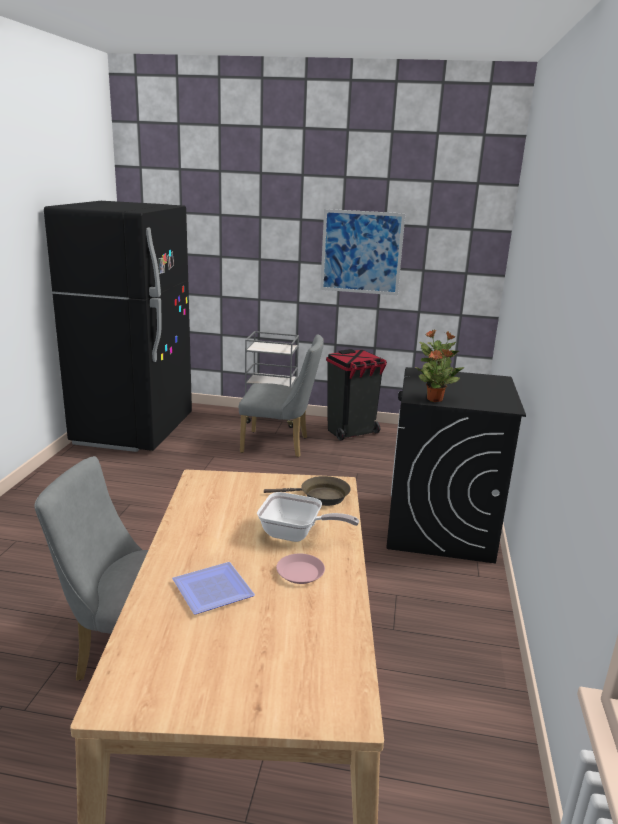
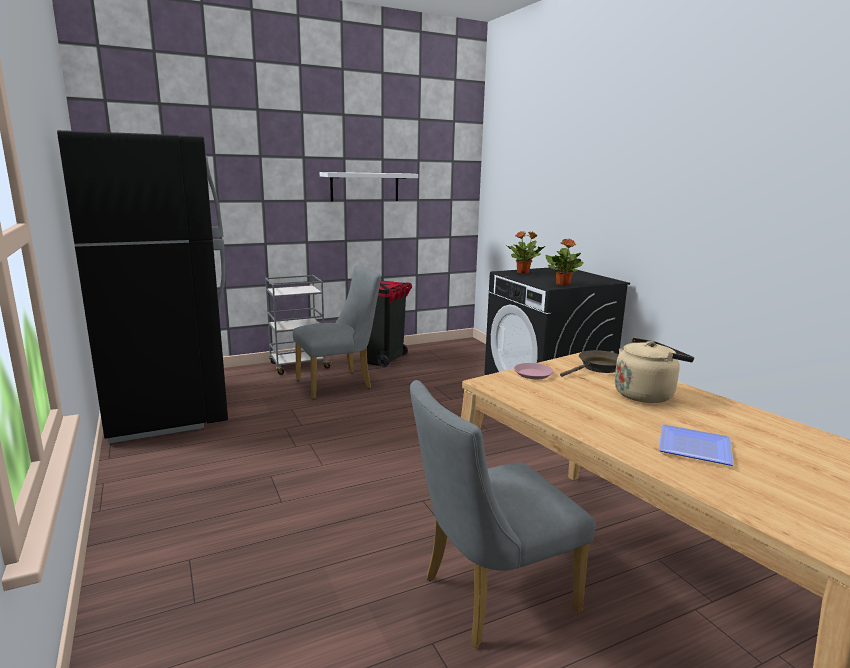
camera: 35 degrees left, 5 degrees down
frying pan [257,492,359,542] -> beige kettle [614,338,694,403]
pink plate [276,554,325,584] -> pink plate moved to [514,363,554,379]
picture [320,209,405,295] -> white shelf [320,172,418,202]

